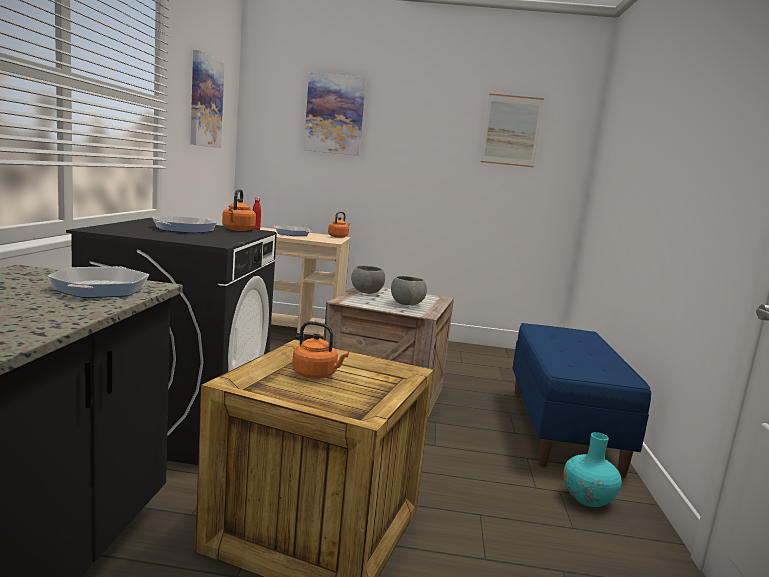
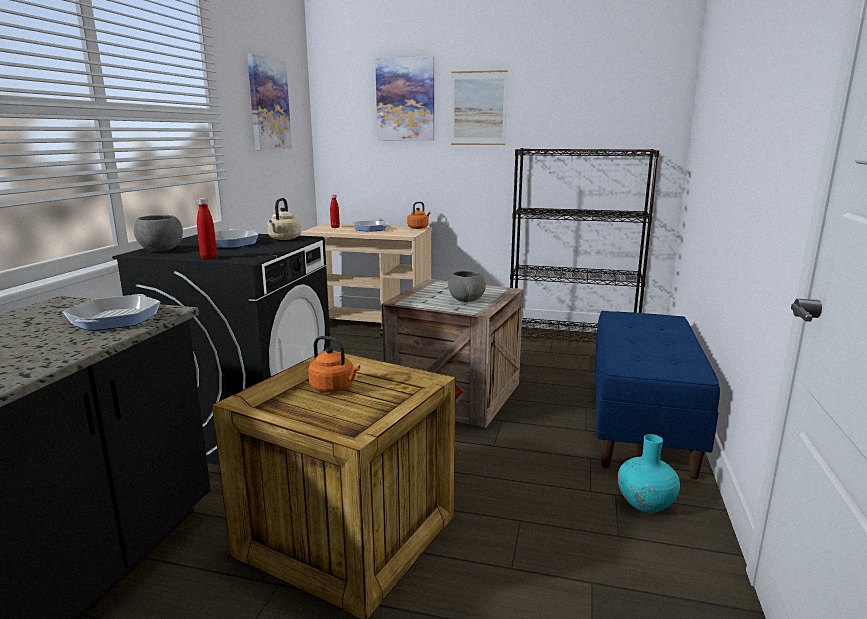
camera: 10 degrees right, 5 degrees up
orange kettle [222,189,256,231] -> beige kettle [267,198,301,240]
grey bowl [351,266,385,294] -> grey bowl moved to [134,215,183,251]
picture [480,93,544,167] -> picture moved to [451,70,508,145]
none -> red bottle [197,198,217,259]
none -> black bookcase [510,148,659,342]

